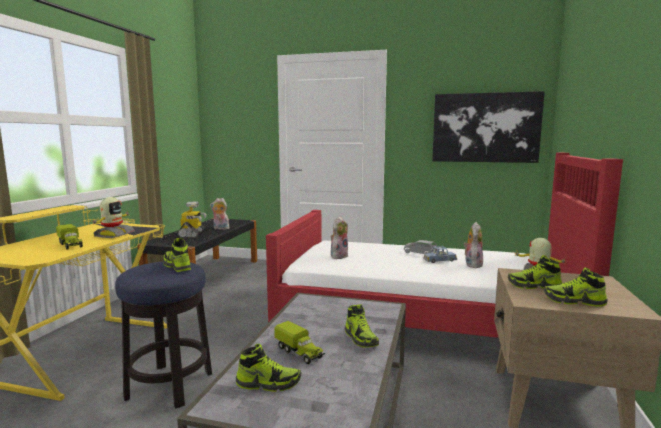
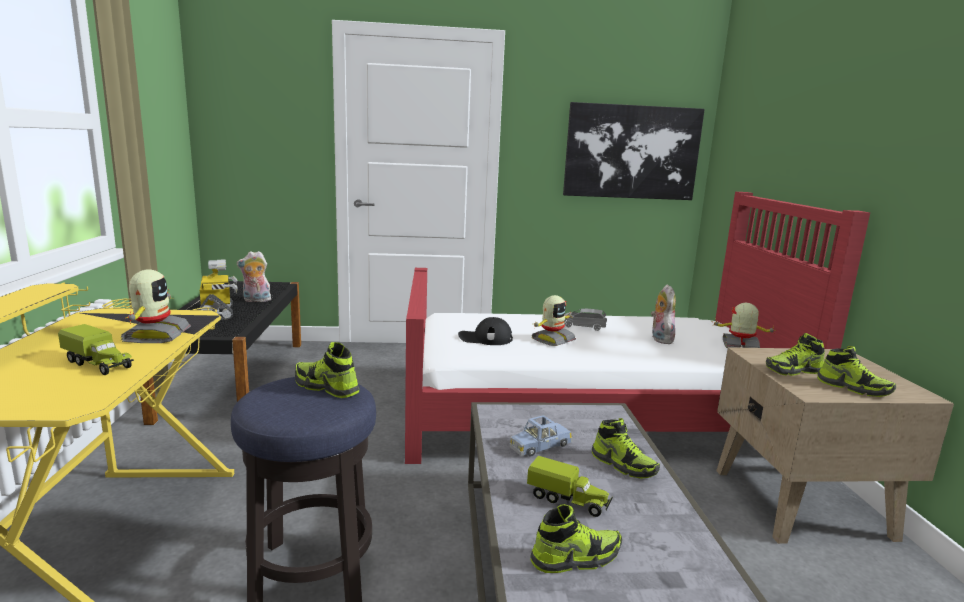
camera: 20 degrees left, 5 degrees up
plush toy [331,216,348,259] -> black cap [458,317,513,345]
blue toy car [423,246,457,263] -> blue toy car moved to [509,415,573,457]
shoe [544,268,608,307] -> shoe turned 135 degrees counterclockwise [817,346,896,397]
none -> toy robot [532,295,576,346]

